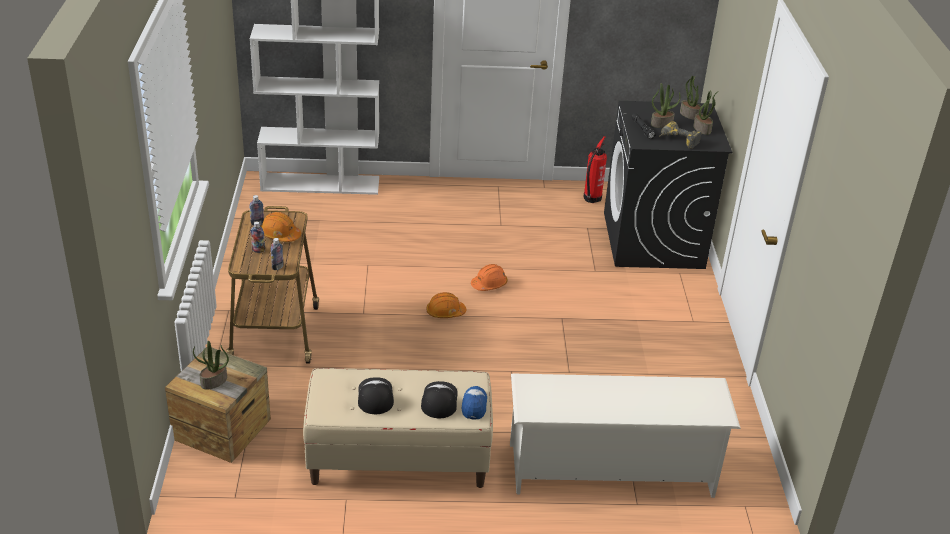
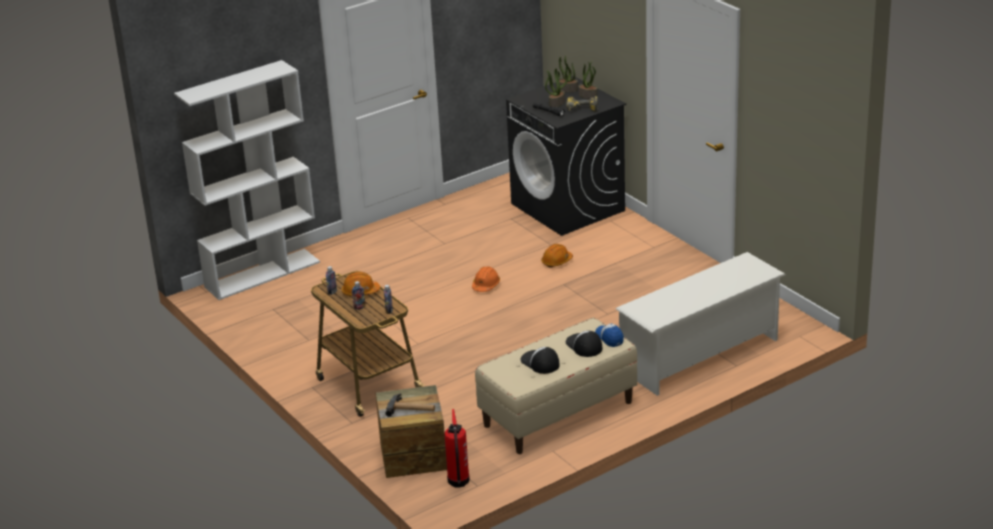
camera: 30 degrees left, 5 degrees down
potted plant [193,341,229,389] -> hammer [386,393,435,417]
orange hard hat [426,292,466,318] -> orange hard hat moved to [541,244,573,268]
fire extinguisher [583,136,607,203] -> fire extinguisher moved to [444,409,470,488]

